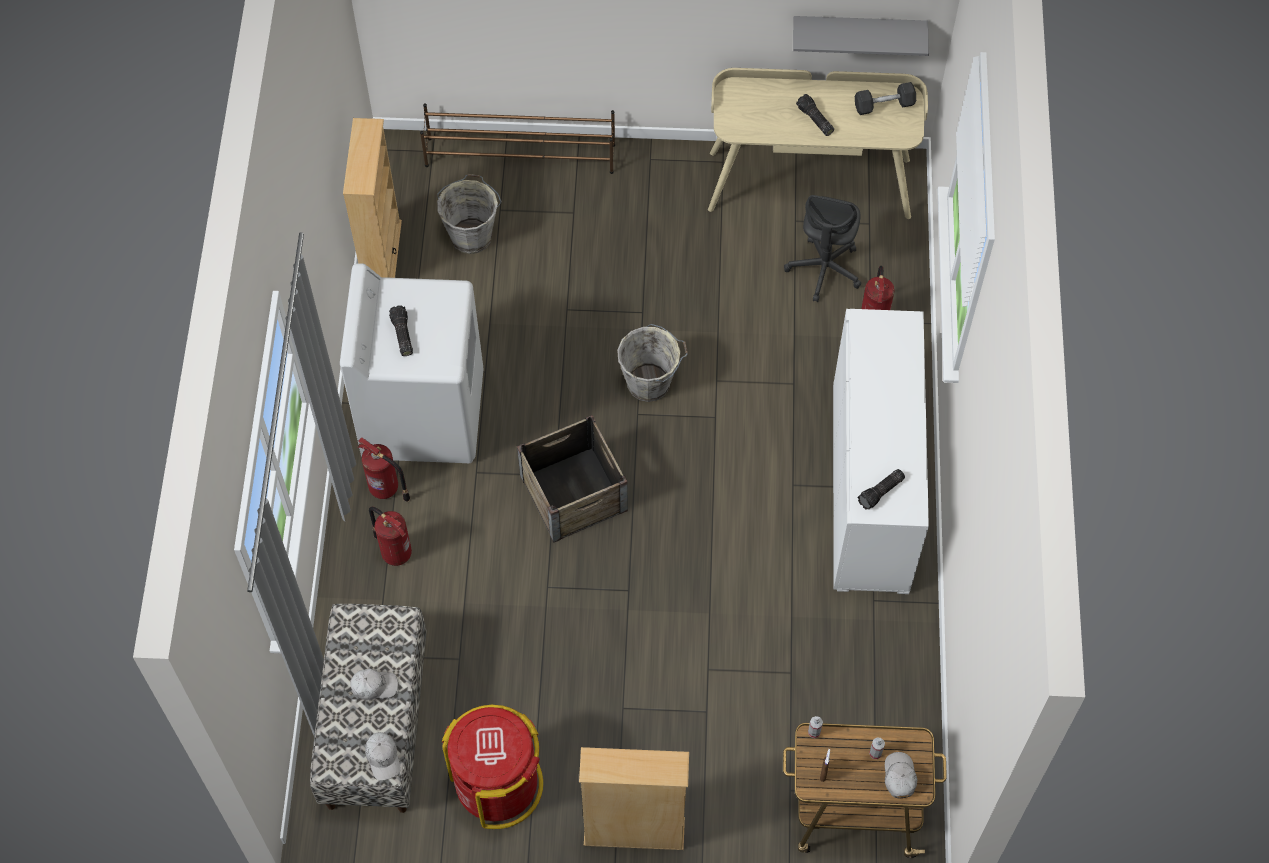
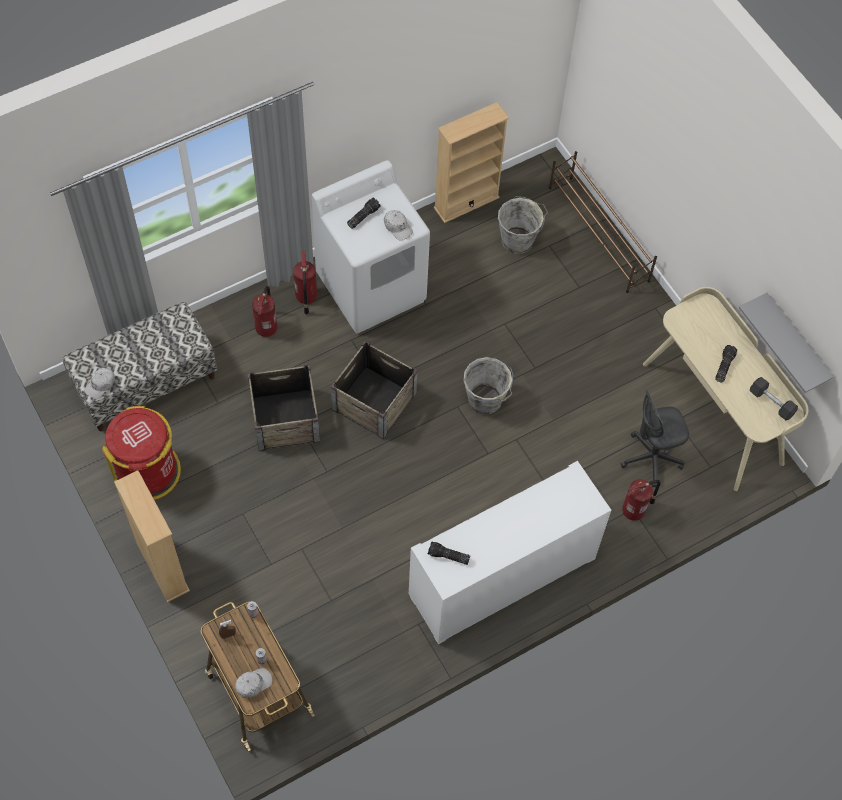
camera: 55 degrees right, 0 degrees up
white cap [350,669,398,701] -> white cap moved to [384,210,413,241]
none -> crate [248,365,320,451]

